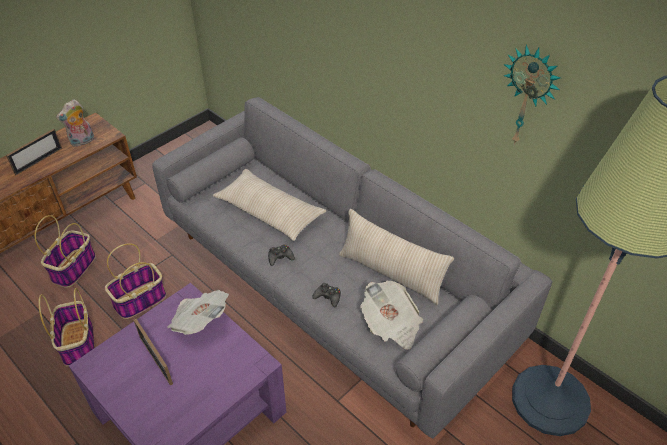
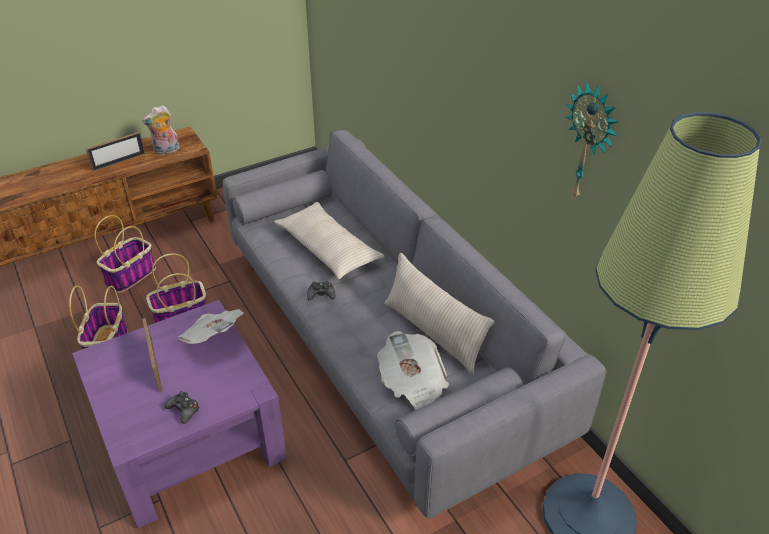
camera: 15 degrees right, 5 degrees down
black game controller [312,283,341,307] -> black game controller moved to [164,391,200,424]

